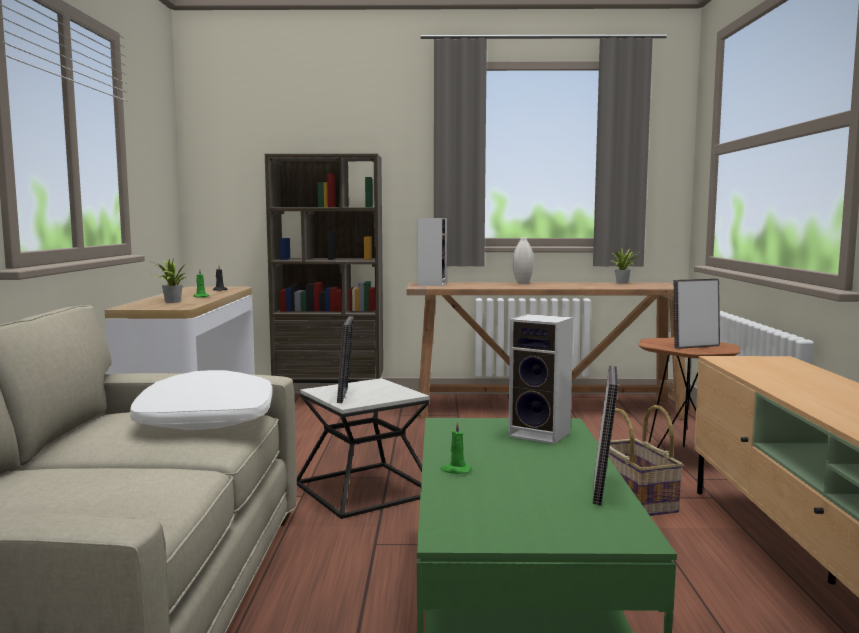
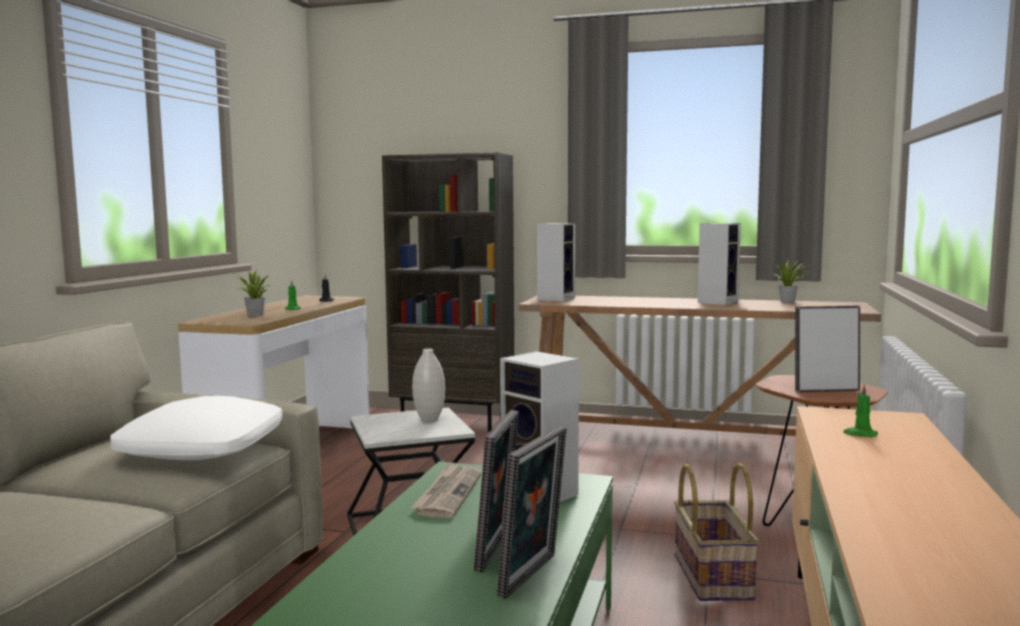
camera: 15 degrees right, 0 degrees up
picture frame [337,316,354,403] -> picture frame moved to [474,410,519,572]
green candle [441,421,472,474] -> green candle moved to [843,384,878,437]
white vase [513,237,534,284] -> white vase moved to [412,349,445,422]
none -> newspaper [410,462,481,518]
none -> speaker [698,223,741,305]

